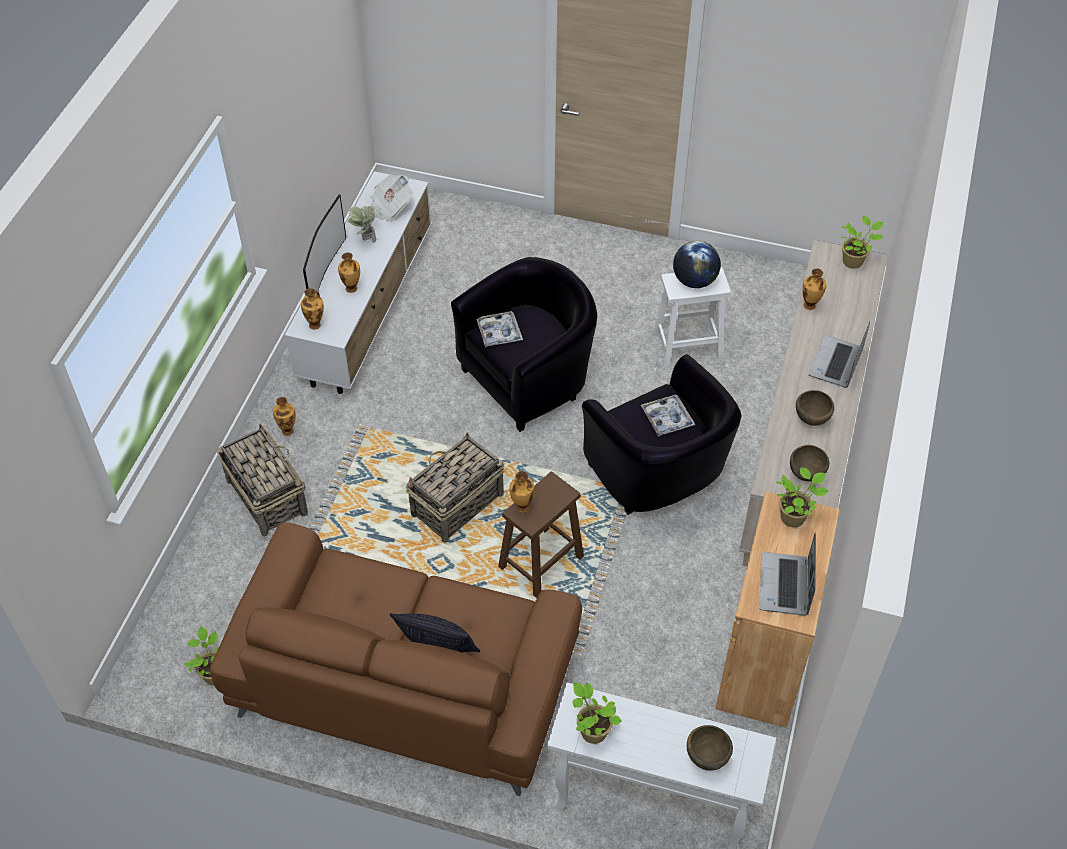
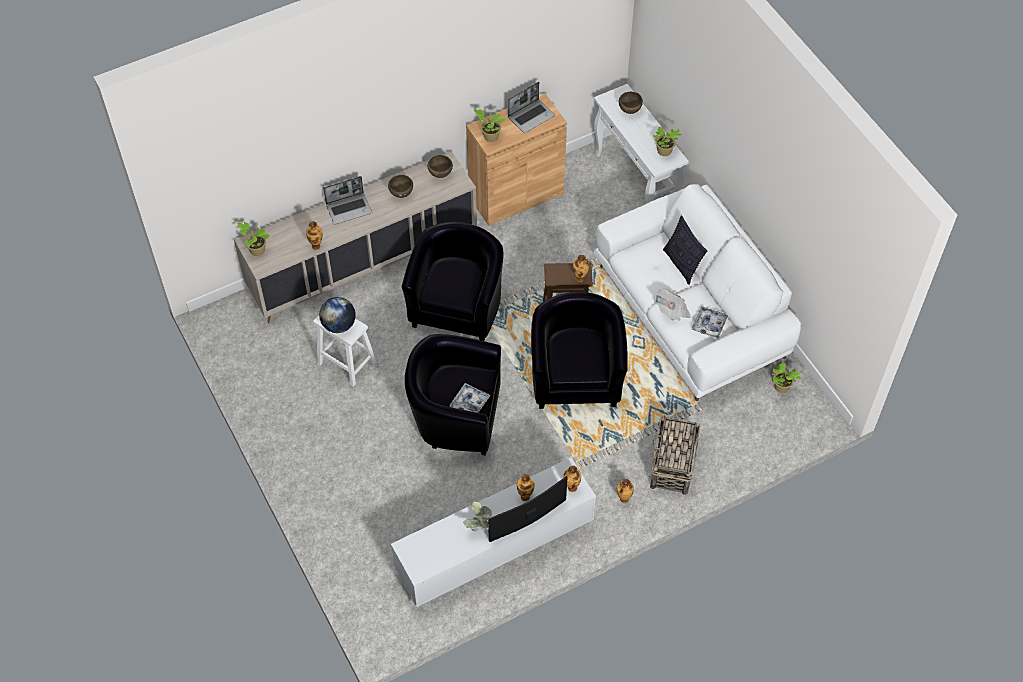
camera: 135 degrees left, 5 degrees up
brown sofa [209,522,582,796] -> white sofa [594,184,801,401]
newspaper [370,175,412,222] -> newspaper moved to [654,288,691,321]
basket [406,432,505,543] -> black armchair [531,292,628,409]
tray [641,394,695,437] -> tray moved to [691,306,728,338]

